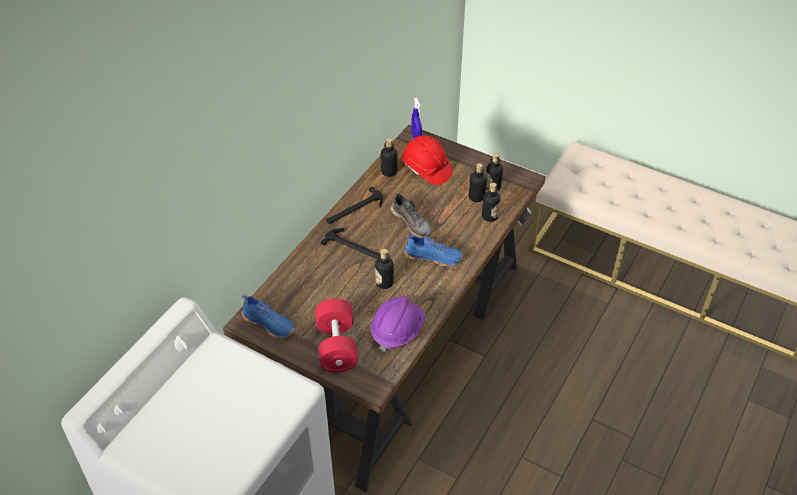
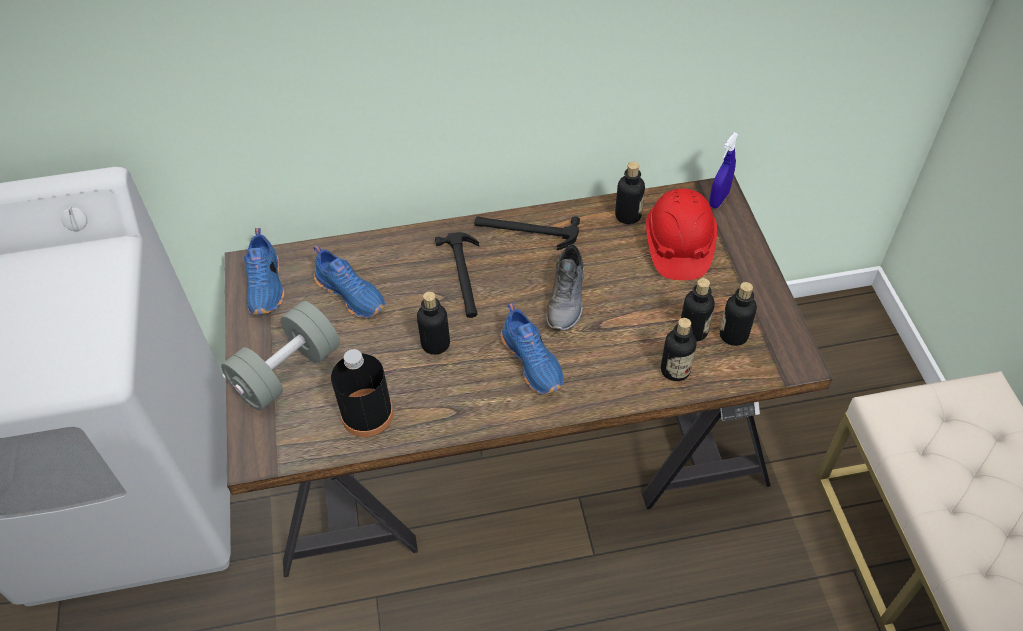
camera: 50 degrees right, 5 degrees up
red dumbbell [315,298,358,373] -> grey dumbbell [221,301,340,411]
purple hard hat [371,296,426,353] -> black bottle [331,349,394,437]
none -> blue shoe [314,245,385,319]

